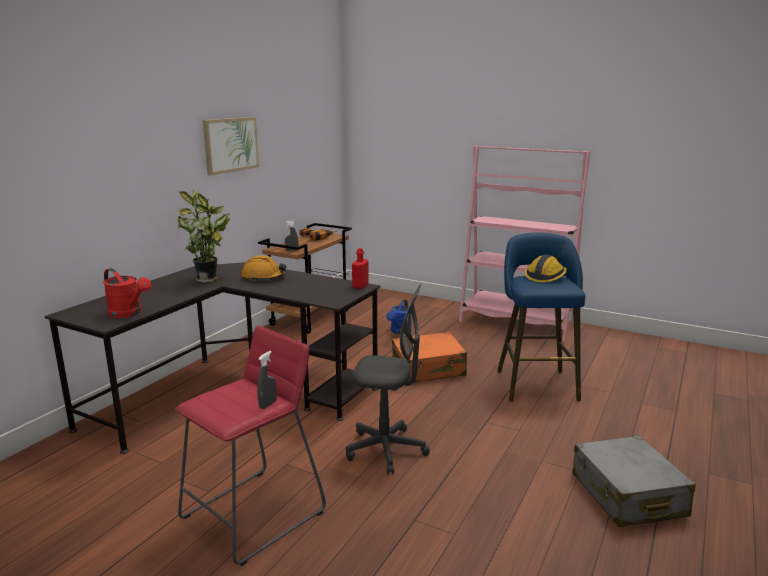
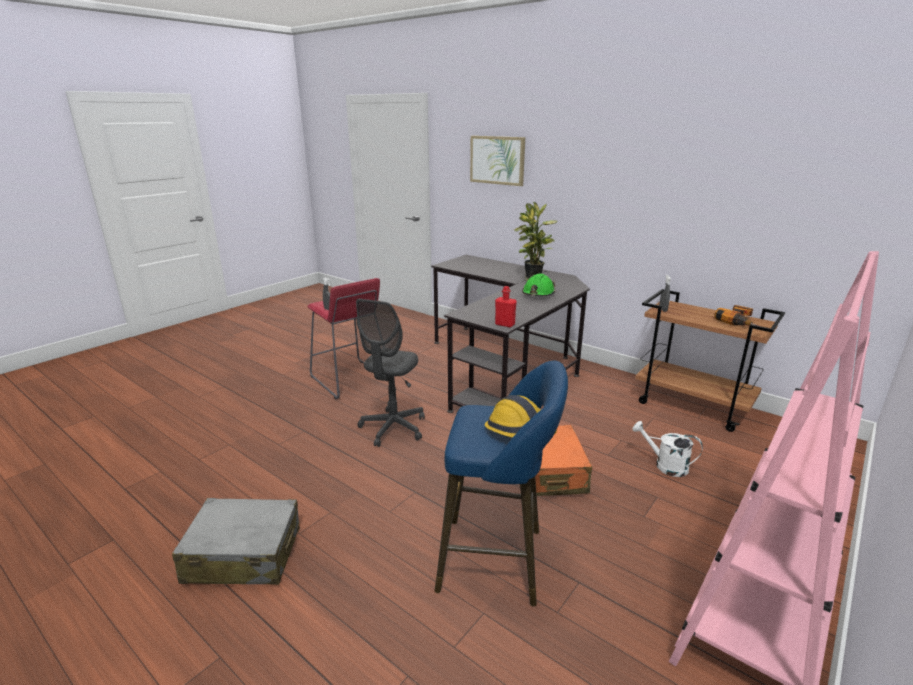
camera: 100 degrees right, 5 degrees up
red watering can [103,268,151,318] -> none
picture [203,117,259,175] -> picture moved to [470,136,525,186]
orange hard hat [241,256,286,281] -> green hard hat [522,273,555,296]
blue watering can [386,300,412,334] -> white watering can [632,421,703,477]

